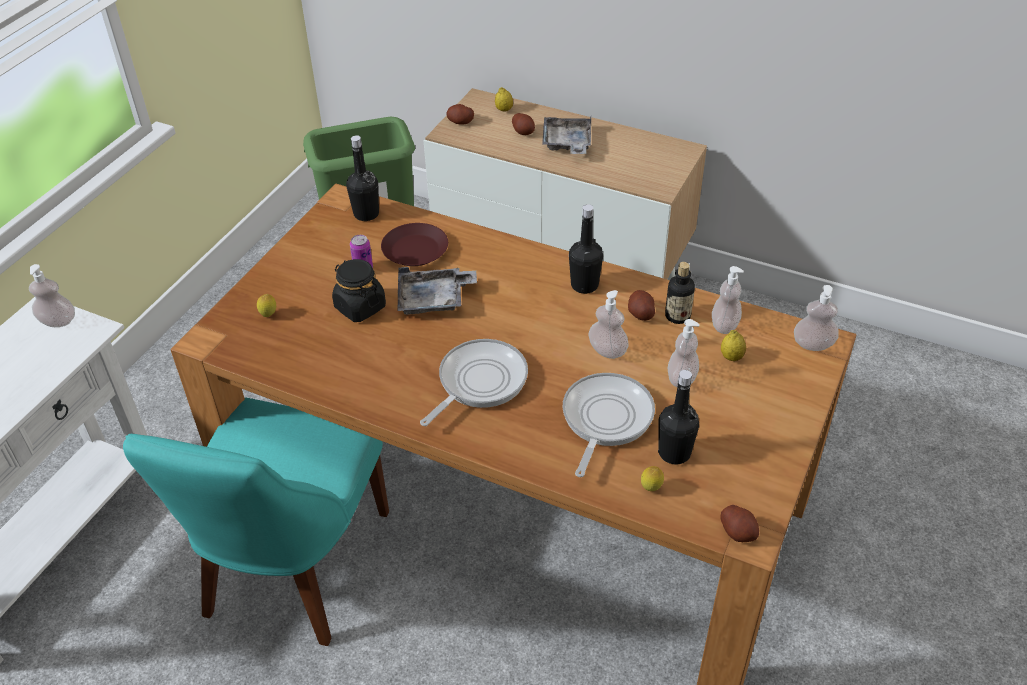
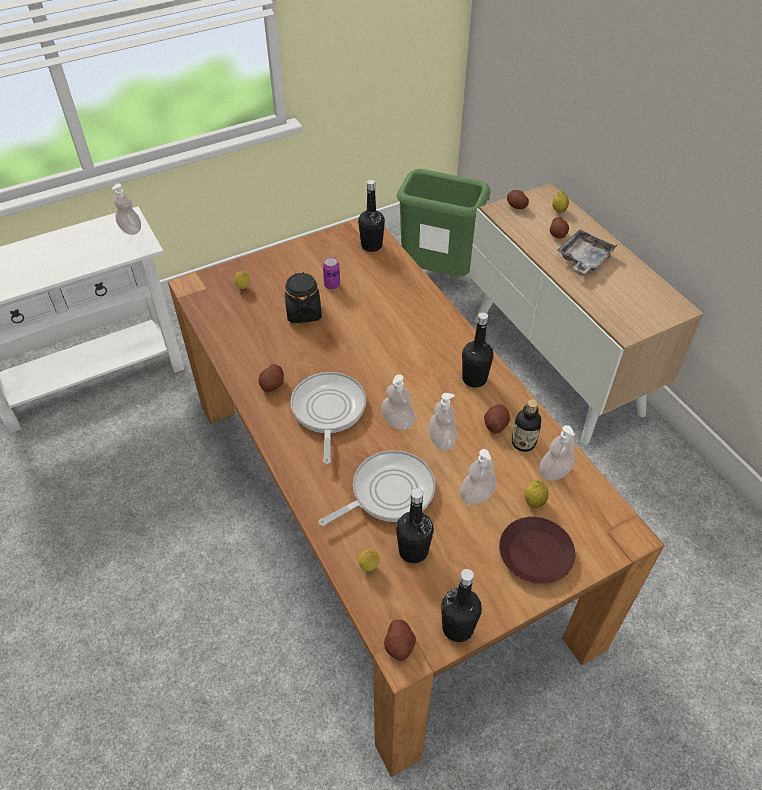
camera: 35 degrees right, 5 degrees up
turquoise chair [123,397,389,646] -> none
brown plate [381,223,448,266] -> brown plate moved to [499,517,575,584]
grey tray [398,267,477,315] -> none
frying pan [420,339,528,426] -> frying pan turned 75 degrees counterclockwise [291,372,366,464]
soap dispenser [794,285,839,351] -> soap dispenser moved to [381,374,415,430]
none -> potato [258,364,284,392]
none -> black bottle [441,569,482,642]

